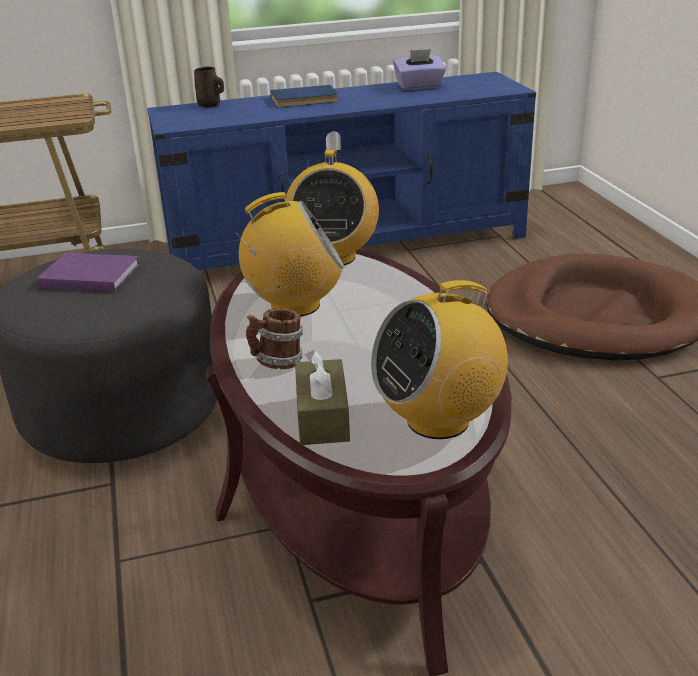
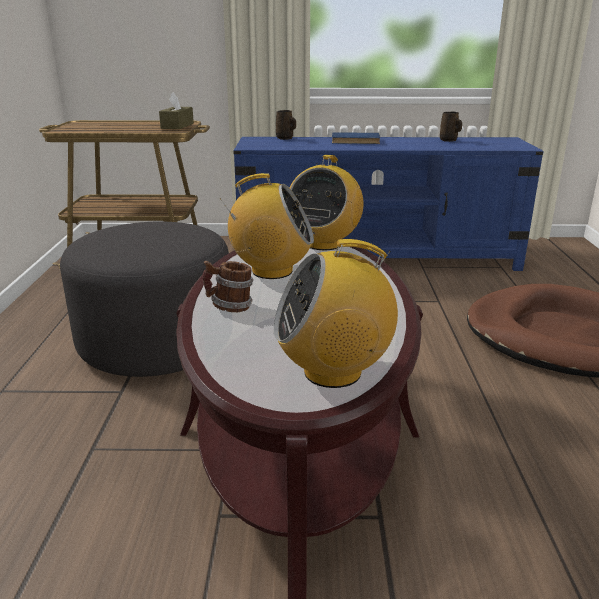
camera: 15 degrees right, 5 degrees down
purple book [37,253,140,292] -> none
brown tissue box [295,349,350,445] -> brown tissue box moved to [159,92,194,129]
purple tissue box [393,49,446,90] -> brown mug [440,112,462,142]

